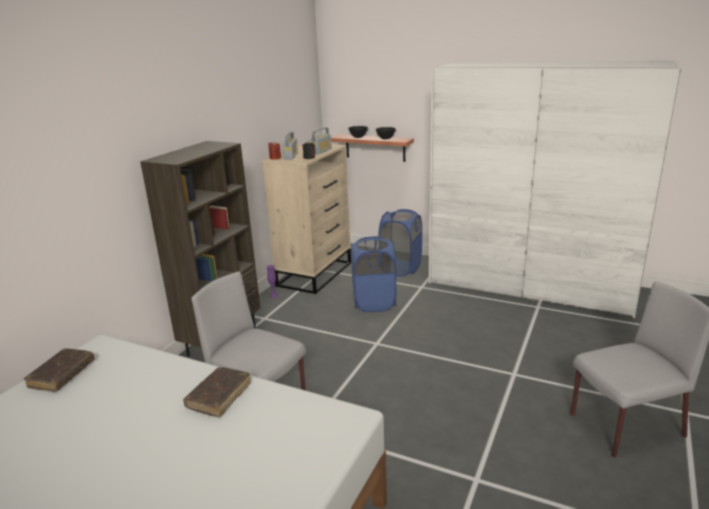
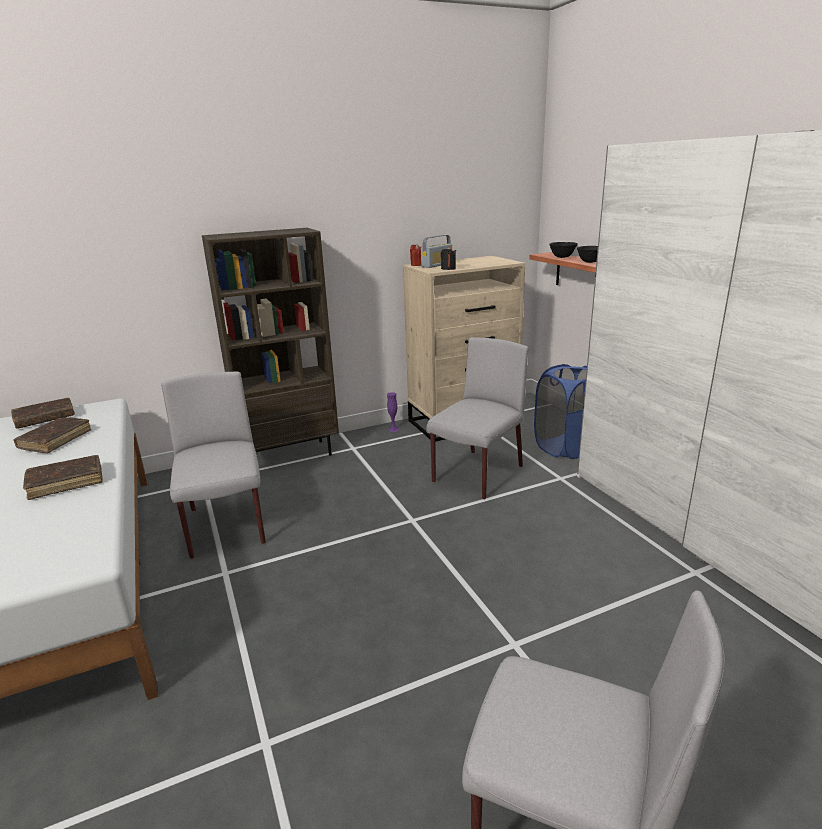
camera: 40 degrees right, 0 degrees up
radio [310,127,332,154] -> none
blue laundry basket [351,236,396,312] -> grey chair [426,337,528,500]
none -> brown book [13,417,91,453]

